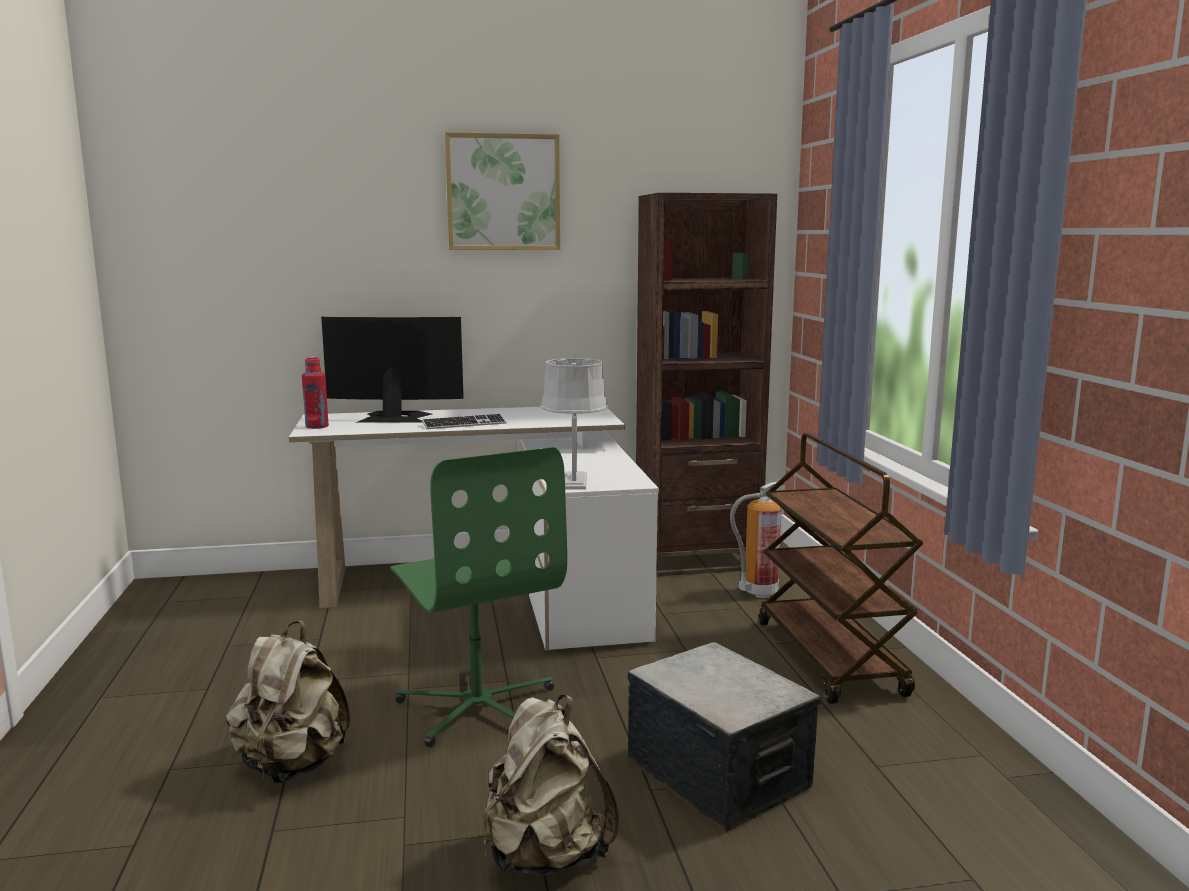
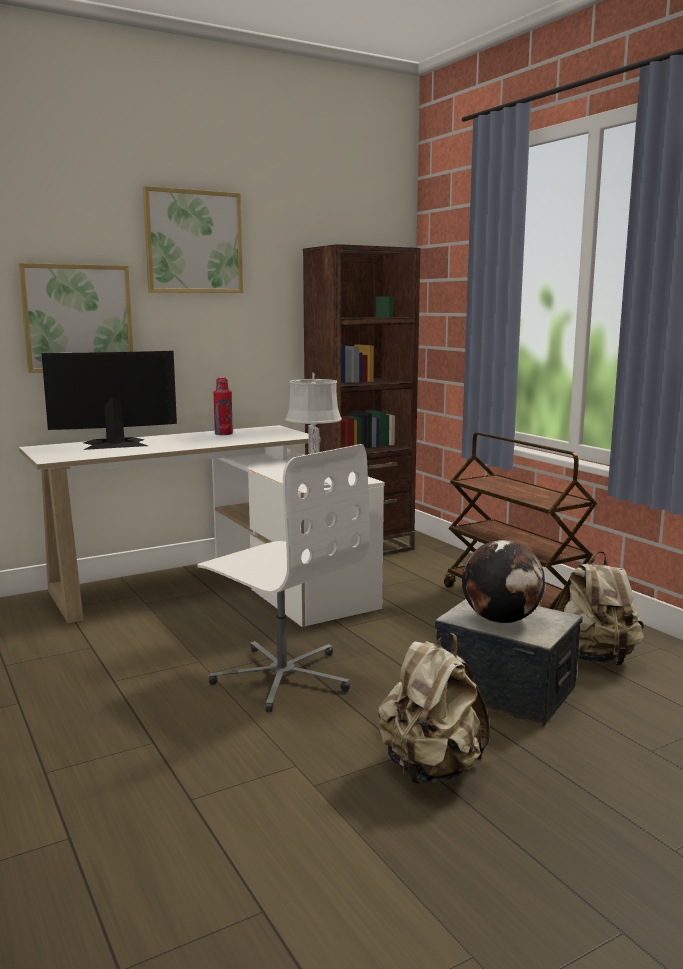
camera: 20 degrees left, 0 degrees up
beige backpack [226,621,350,783] -> beige backpack moved to [554,551,644,666]
red bottle [302,357,329,429] -> red bottle moved to [213,377,233,435]
green office chair [390,447,567,747] -> white office chair [197,444,370,712]
keyboard [422,414,507,429] -> none
fire extinguisher [730,482,786,598] -> none
none -> picture [18,263,133,373]
none -> globe [462,540,545,623]

